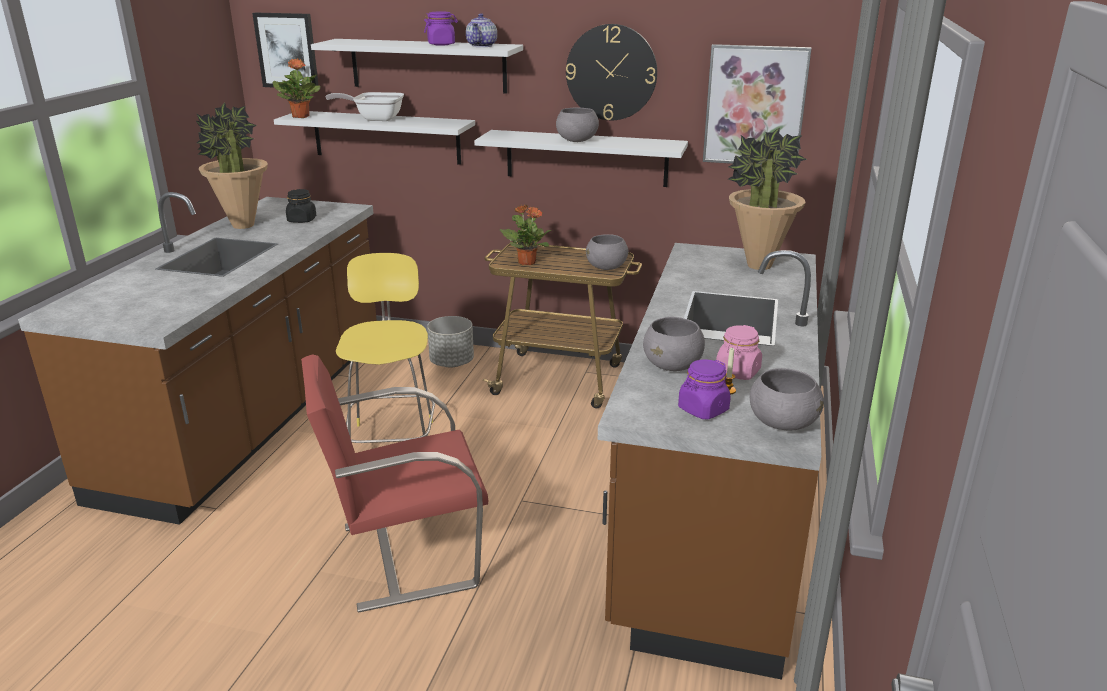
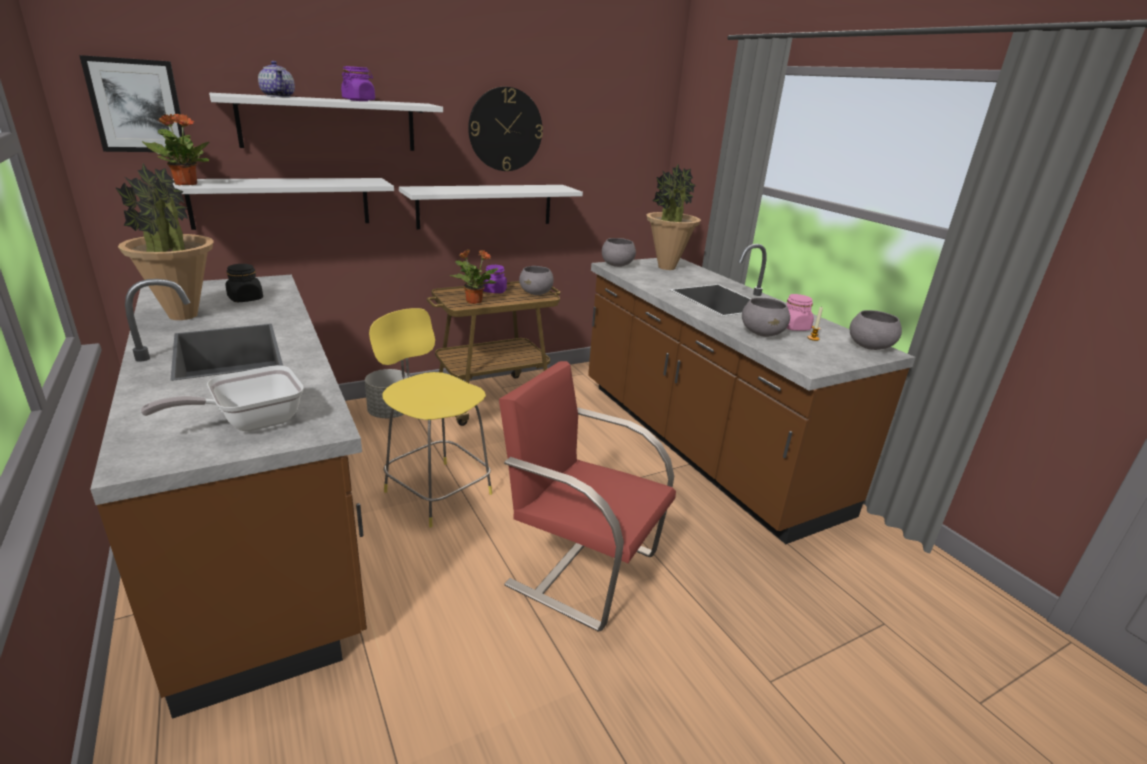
camera: 45 degrees left, 0 degrees up
red chair [301,354,488,613] -> red chair turned 90 degrees clockwise [499,361,676,632]
frying pan [326,92,404,121] -> frying pan moved to [141,365,304,432]
teapot [466,13,497,47] -> teapot moved to [258,61,295,97]
grey bowl [556,107,599,142] -> grey bowl moved to [602,238,636,267]
purple jar [678,359,731,419] -> purple jar moved to [483,265,507,293]
picture [703,44,812,165] -> none

